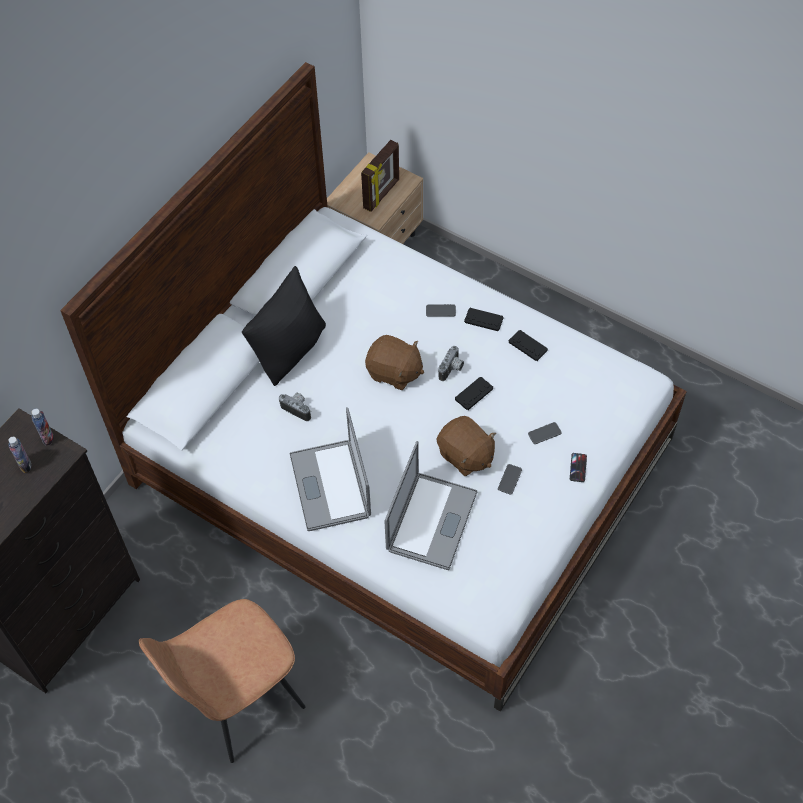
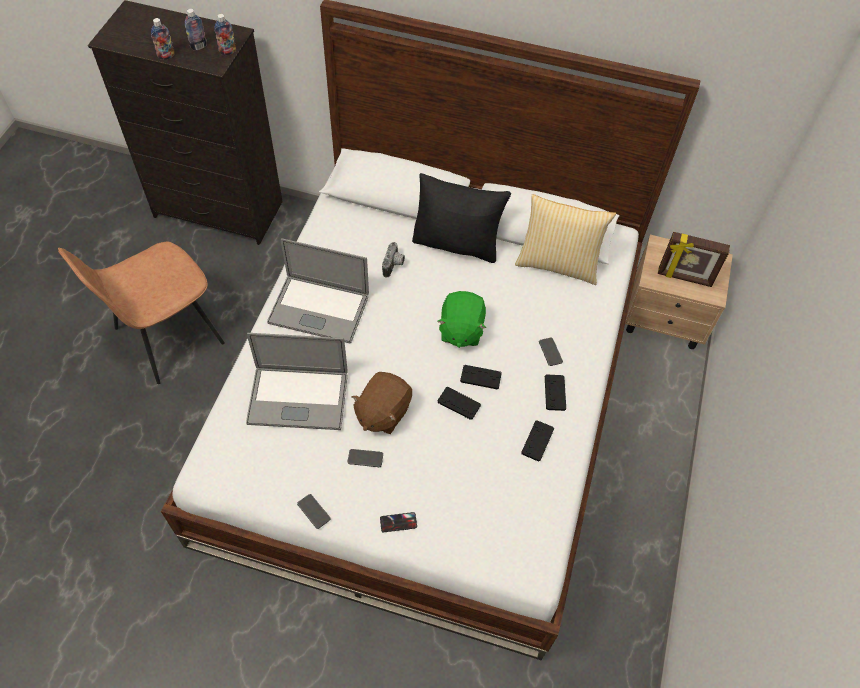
camera: 70 degrees right, 0 degrees up
brown chair [139,599,306,763] -> brown chair turned 75 degrees counterclockwise [58,242,225,384]
laptop [290,407,371,531] -> laptop turned 135 degrees counterclockwise [267,238,369,343]
brown plush toy [365,335,424,390] -> green plush toy [437,291,486,348]
camera [438,346,464,381] -> black game controller [460,365,502,390]
phone [528,422,562,444] -> phone moved to [297,494,331,529]
none -> bottle [151,18,174,60]
none -> pillow [515,194,616,285]

